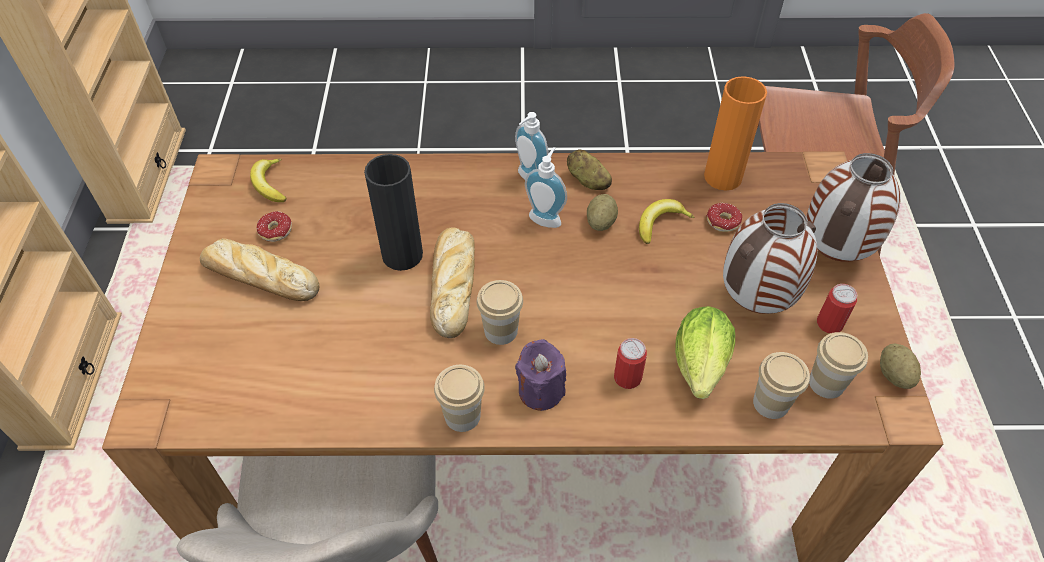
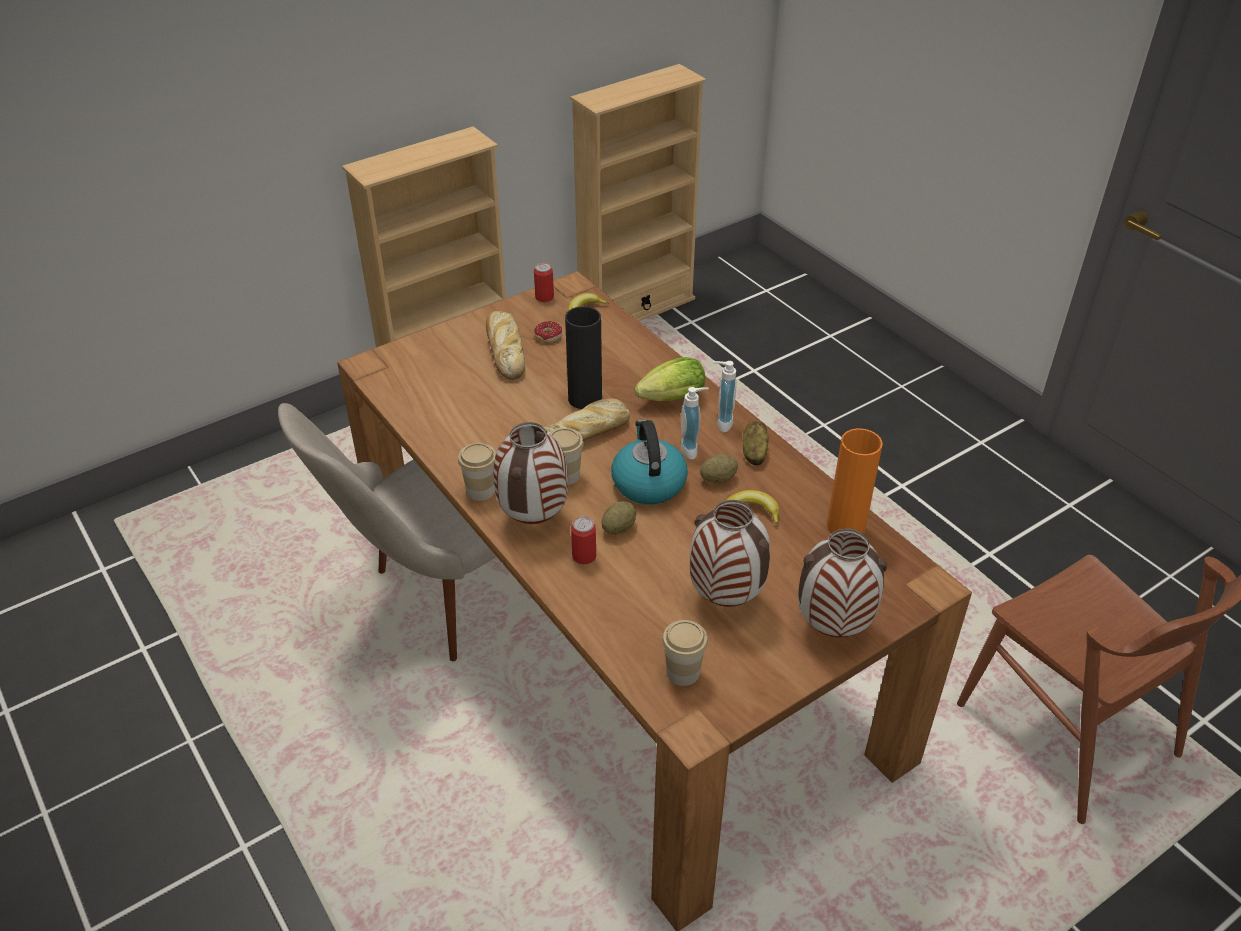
camera: 55 degrees right, 10 degrees down
purple candle [515,339,566,411] -> vase [493,422,568,524]
lettuce [675,306,735,399] -> lettuce moved to [635,357,705,401]
donut [706,203,742,232] -> none
cup [753,352,810,419] -> none
can [817,284,857,333] -> can moved to [534,262,554,302]
potato [880,344,921,389] -> potato moved to [602,501,636,534]
none -> kettle [611,420,688,504]

